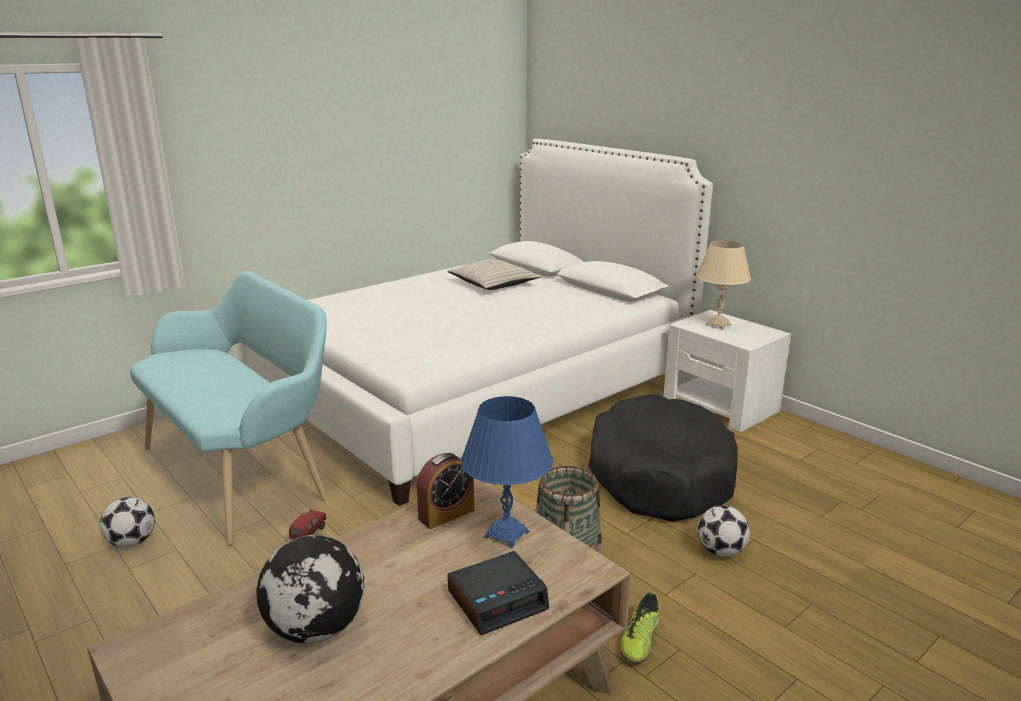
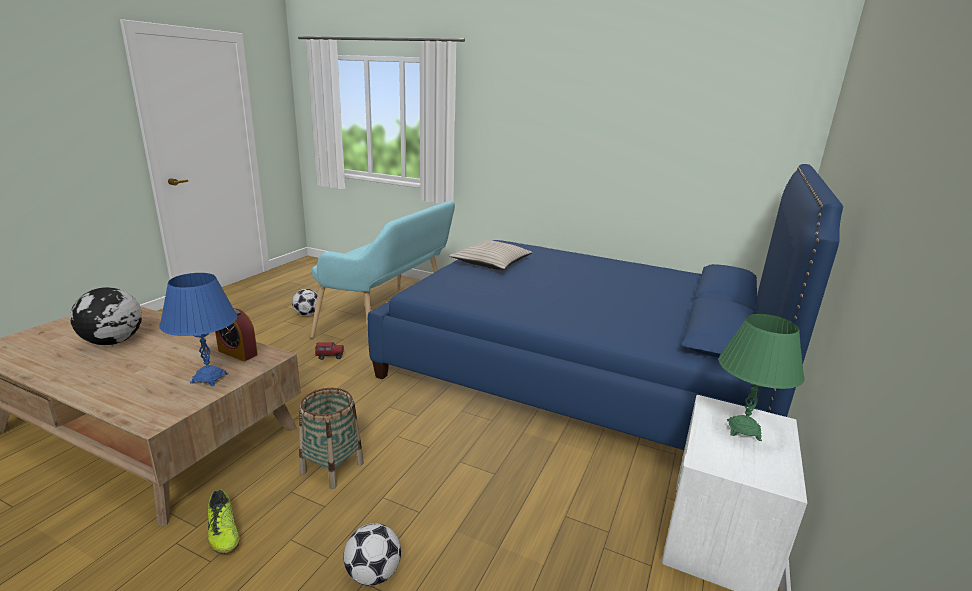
camera: 65 degrees right, 0 degrees up
white bed [245,139,713,506] -> blue bed [368,164,843,450]
beige pillow [447,259,541,290] -> beige pillow moved to [450,240,533,270]
alarm clock [447,551,549,635] -> none
black dog bed [588,394,738,522] -> none
shoe [620,592,660,663] -> shoe turned 120 degrees counterclockwise [208,490,240,554]
beige table lamp [696,240,751,330] -> green table lamp [719,314,804,441]

